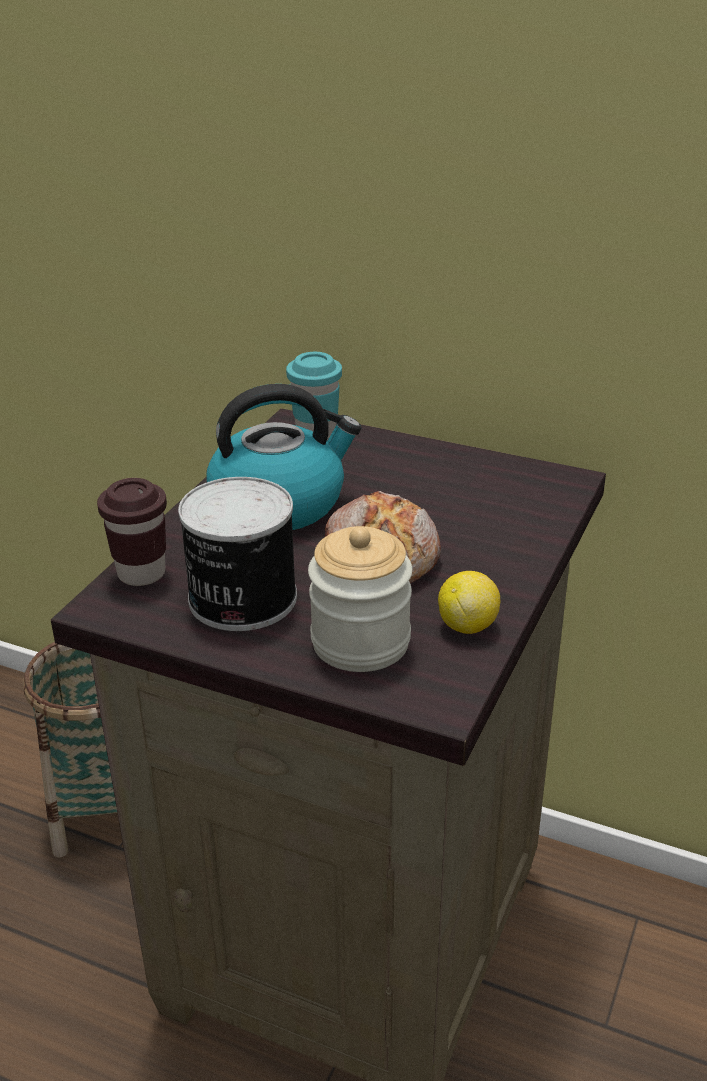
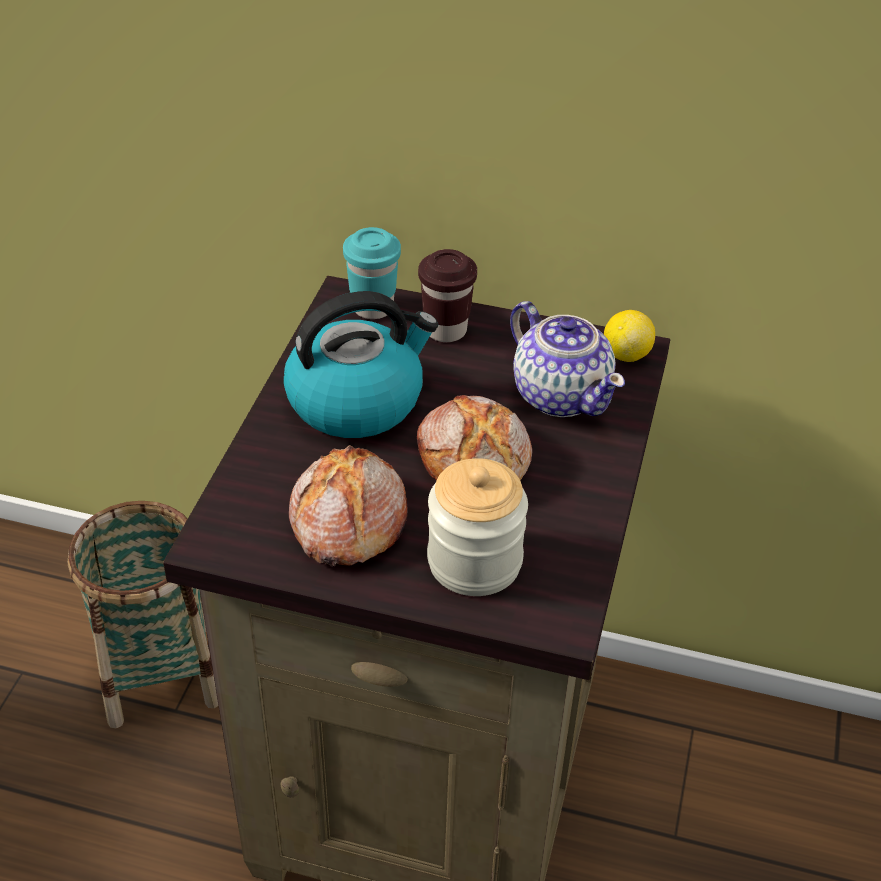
camera: 10 degrees left, 10 degrees up
brown cup [97,478,167,586] -> brown cup moved to [418,249,477,342]
can [178,477,297,631] -> bread [289,445,408,567]
lemon [438,571,500,634] -> lemon moved to [604,310,655,362]
none -> teapot [510,301,625,417]

